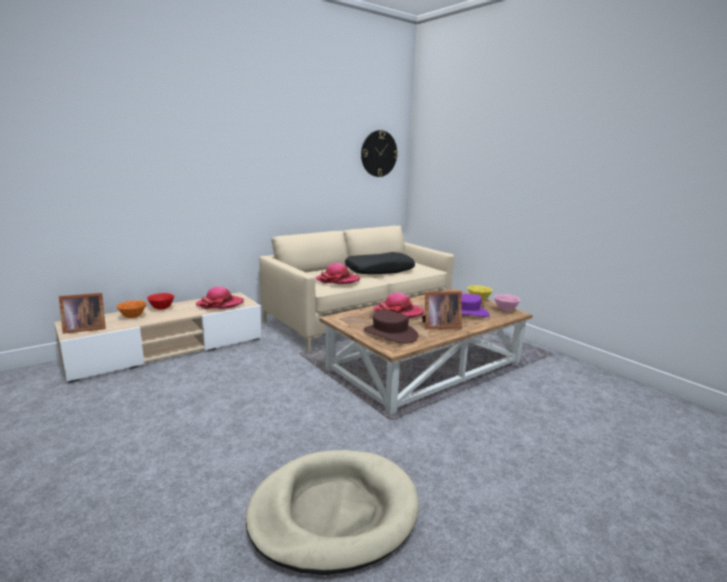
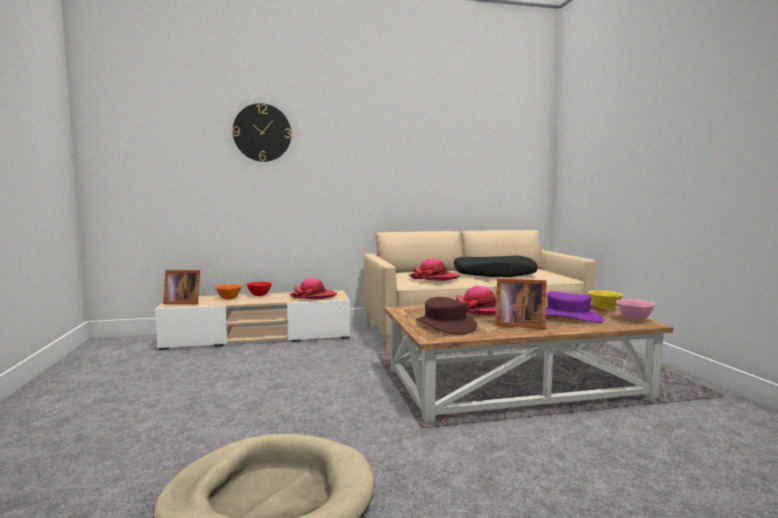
camera: 25 degrees right, 10 degrees down
wall clock [361,130,398,177] -> wall clock moved to [233,103,291,162]

